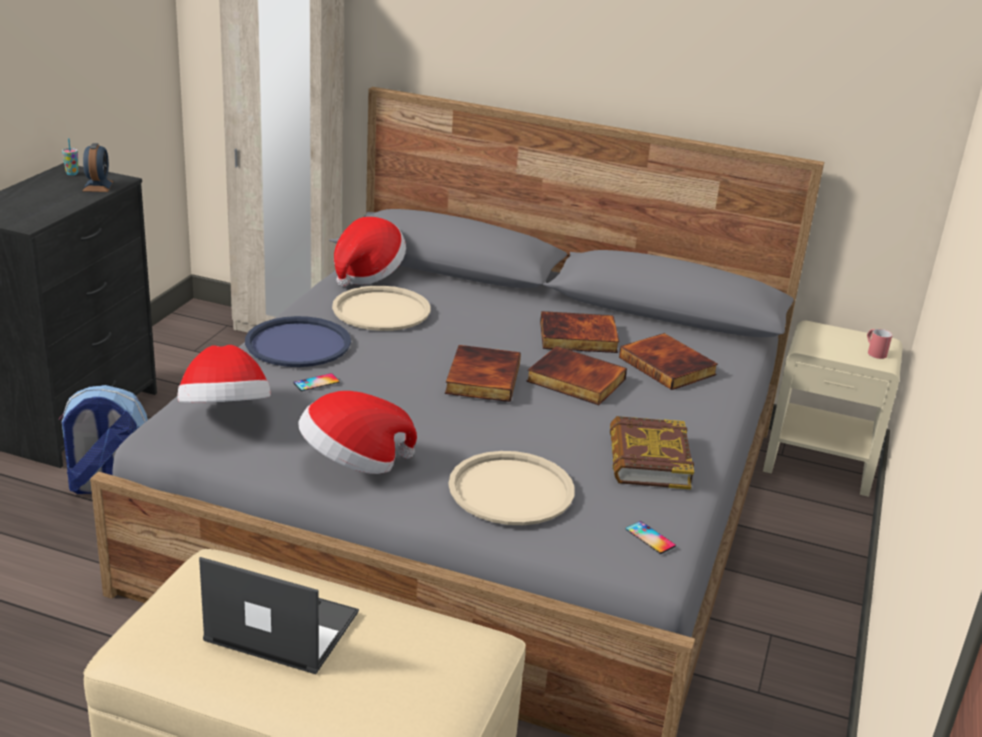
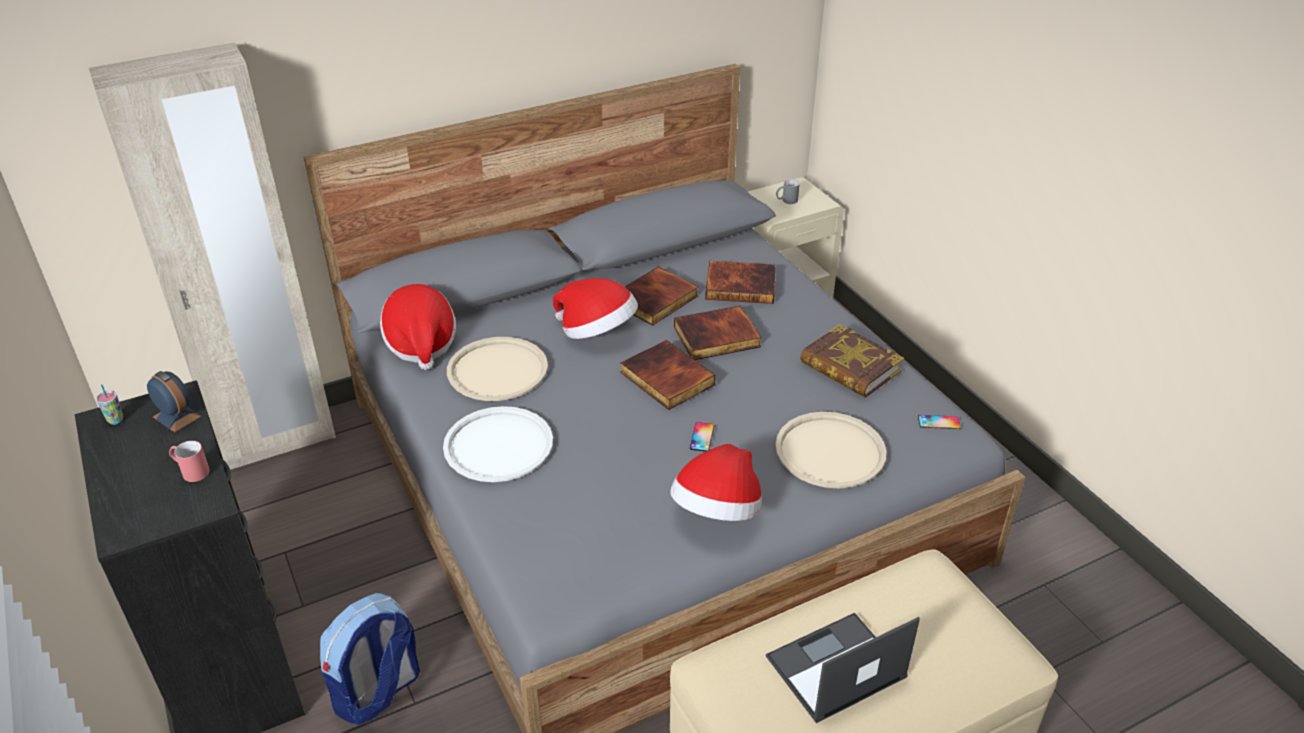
camera: 45 degrees left, 10 degrees up
hat [177,345,271,403] -> hat moved to [553,278,638,339]
blue tray [245,316,351,367] -> white tray [443,406,553,482]
phone [294,373,340,391] -> phone moved to [690,422,714,452]
red mug [867,329,892,359] -> red mug moved to [169,441,210,482]
none -> grey mug [776,179,800,204]

